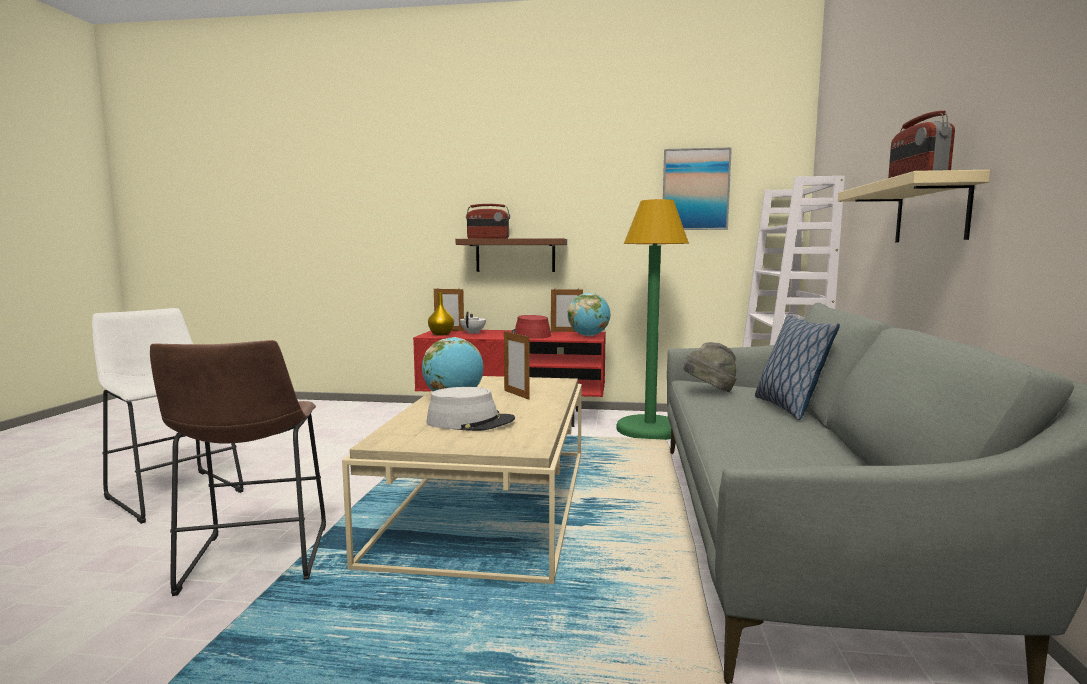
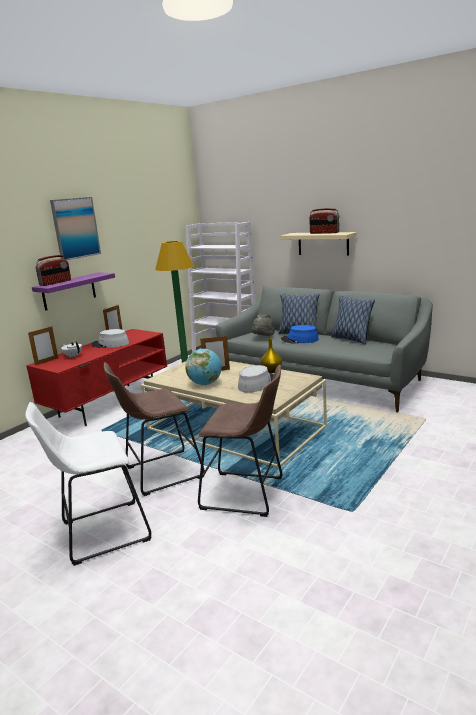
camera: 60 degrees left, 10 degrees up
yellow vase [428,292,454,336] -> yellow vase moved to [261,338,282,373]
brown shelf [456,238,567,272] -> purple shelf [32,272,115,311]
red hat [511,315,551,339] -> grey hat [92,329,129,348]
globe [568,293,610,336] -> none
picture [663,147,732,230] -> picture moved to [50,197,101,260]
none -> brown stool [104,362,205,496]
none -> blue hat [281,325,319,344]
none -> pillow [331,296,375,344]

